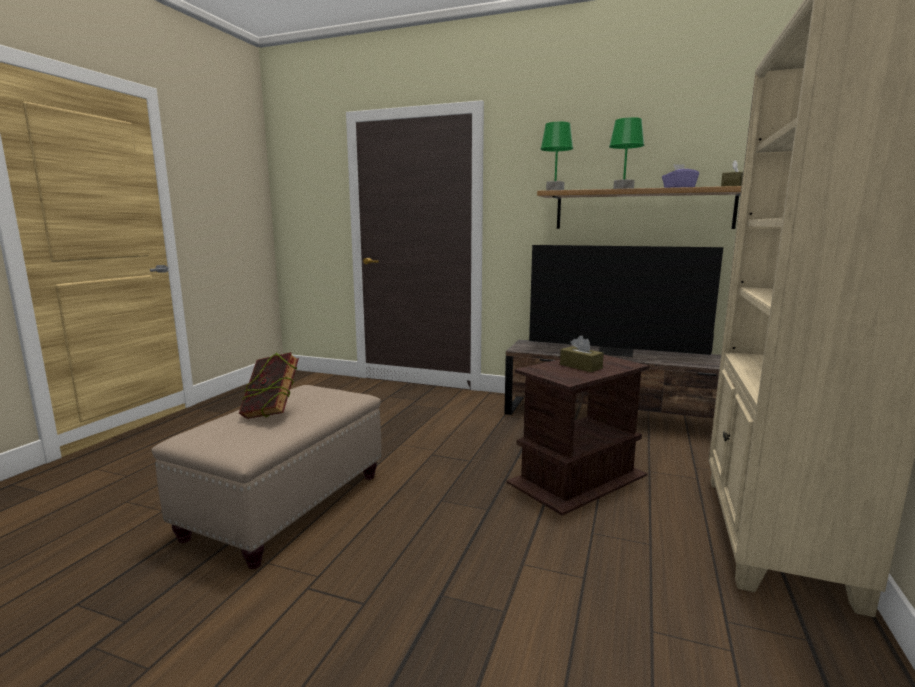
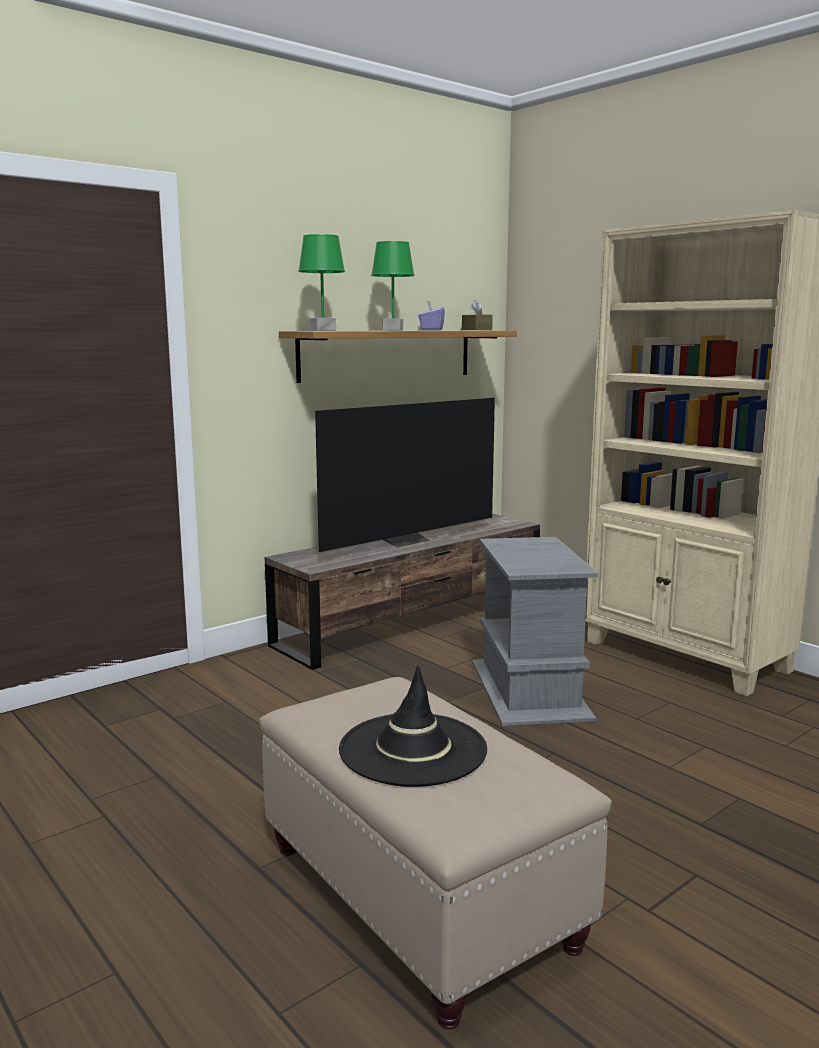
camera: 60 degrees left, 0 degrees up
book [239,352,299,419] -> black hat [339,665,487,787]
brown side table [506,355,649,516] -> grey side table [472,537,598,726]
brown tissue box [560,335,604,372] -> none

